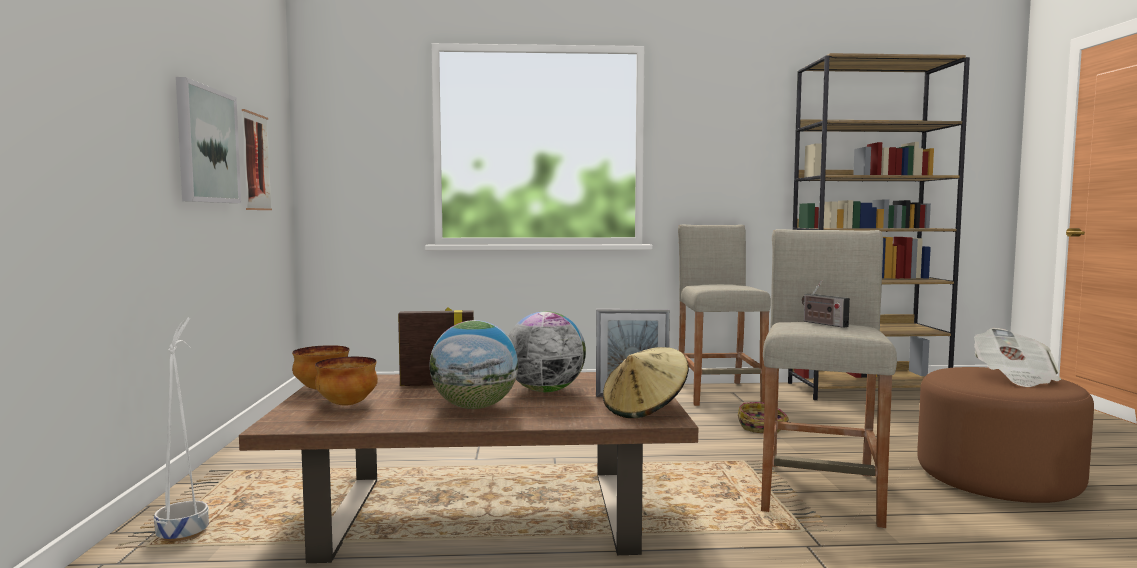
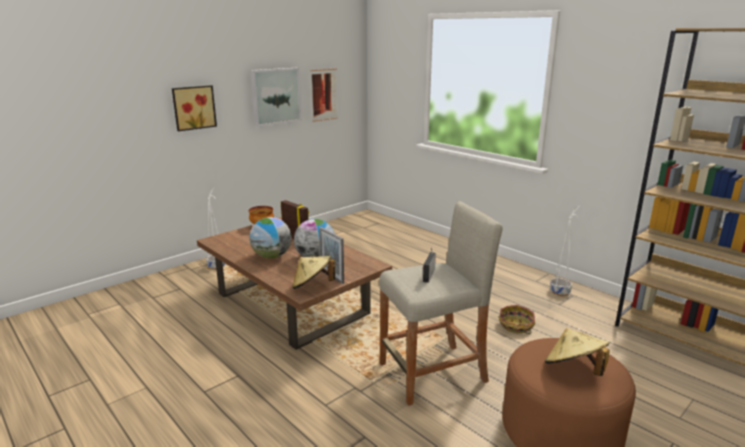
camera: 50 degrees right, 15 degrees up
bowl [315,357,378,406] -> none
beige stool [678,225,771,406] -> white planter [550,205,580,296]
newspaper [974,328,1061,387] -> beige hat [545,328,610,376]
none -> picture [172,85,217,131]

